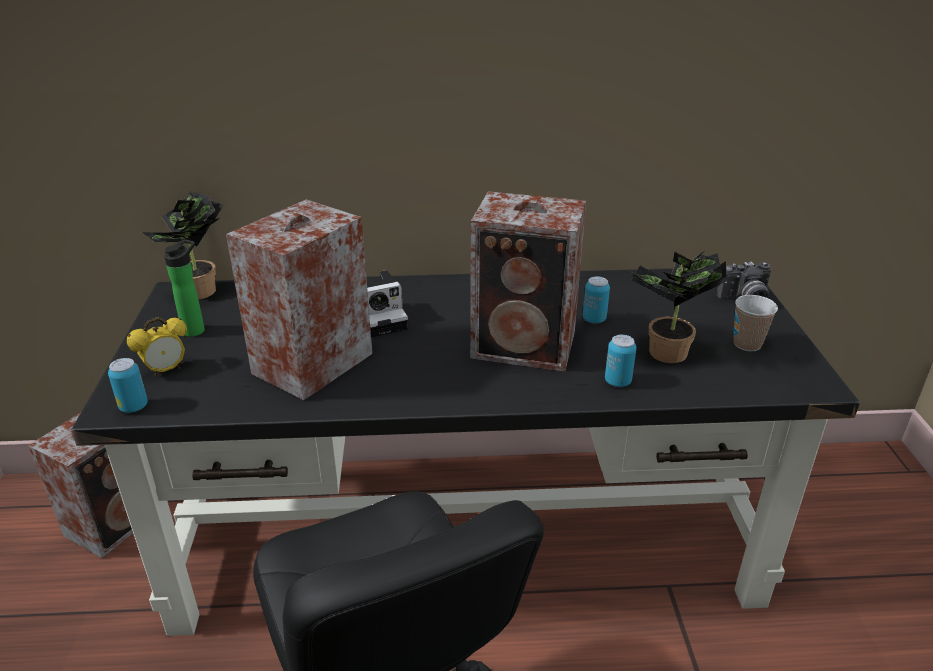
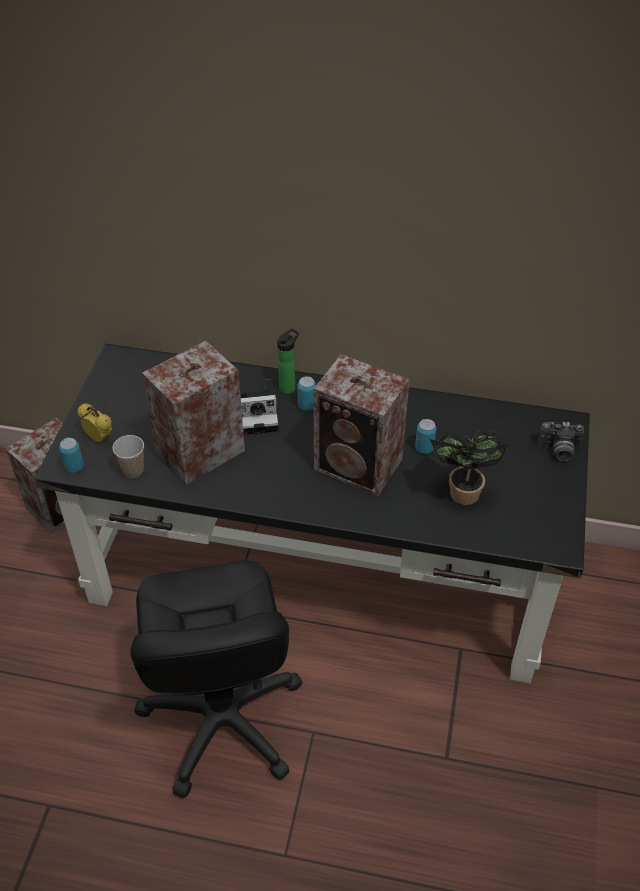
camera: 15 degrees right, 15 degrees up
alarm clock [127,317,187,377] -> alarm clock turned 120 degrees counterclockwise [77,404,112,442]
potted plant [142,191,224,299] -> none
bottle [164,239,205,337] -> bottle moved to [277,328,299,394]
can [605,334,636,387] -> can moved to [298,376,316,411]
cup [733,295,778,351] -> cup moved to [112,435,144,478]

